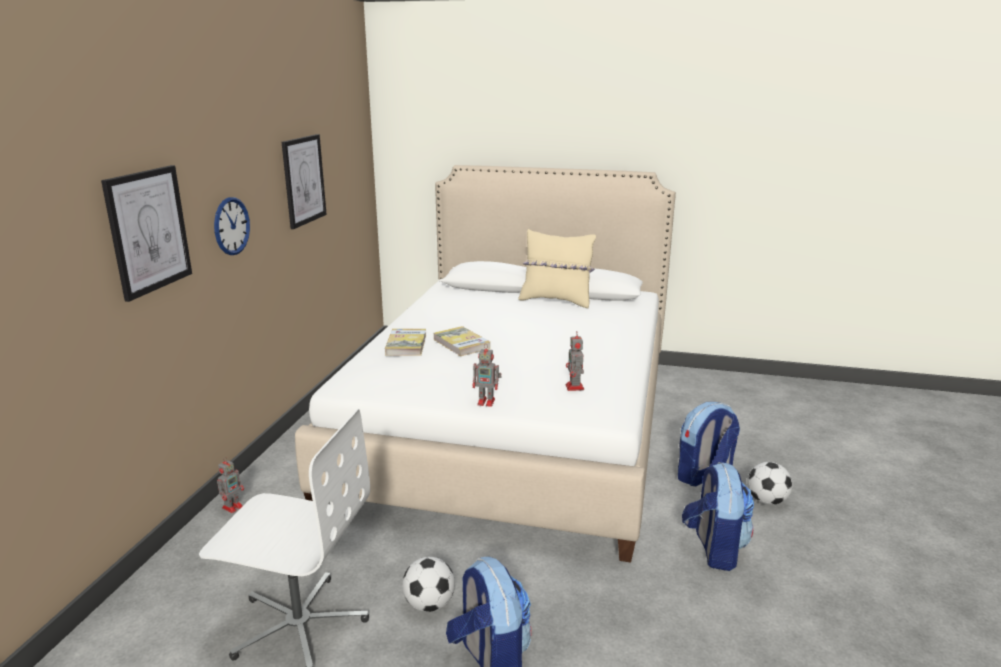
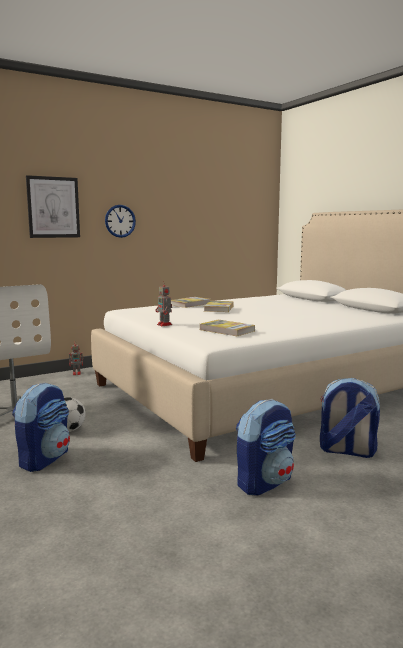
camera: 45 degrees right, 10 degrees down
picture [282,134,327,229] -> none
beige pillow [518,229,596,308] -> none
toy robot [565,333,584,391] -> book [200,320,255,336]
football [747,462,793,505] -> none

